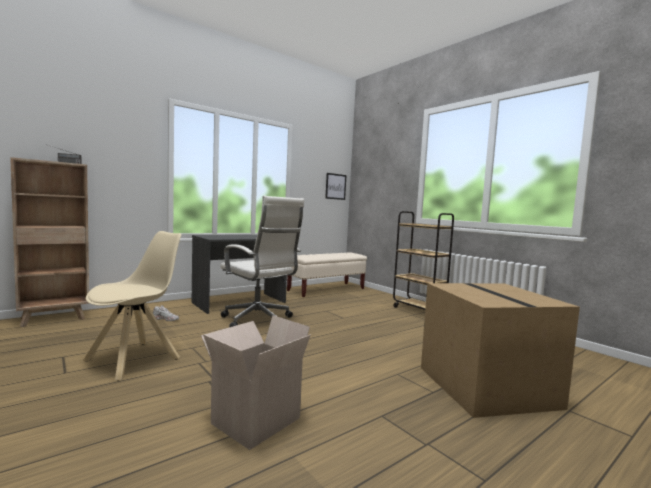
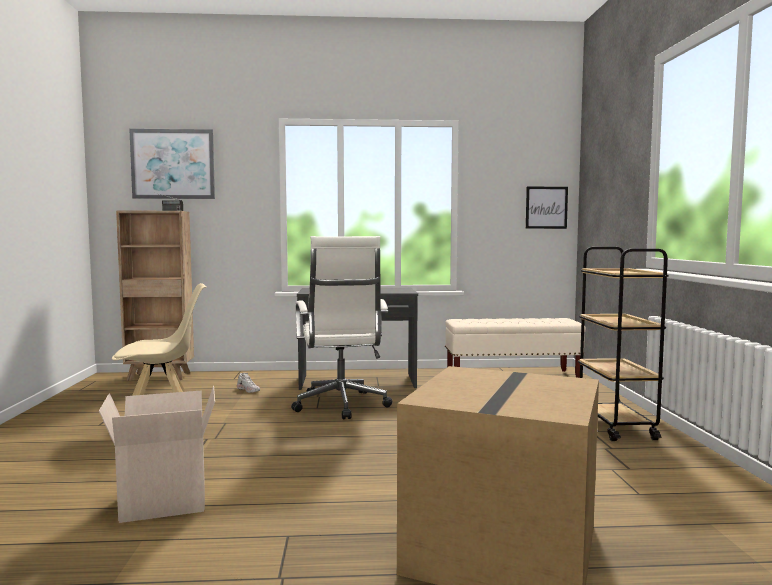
camera: 35 degrees right, 0 degrees up
none -> picture [129,129,215,199]

